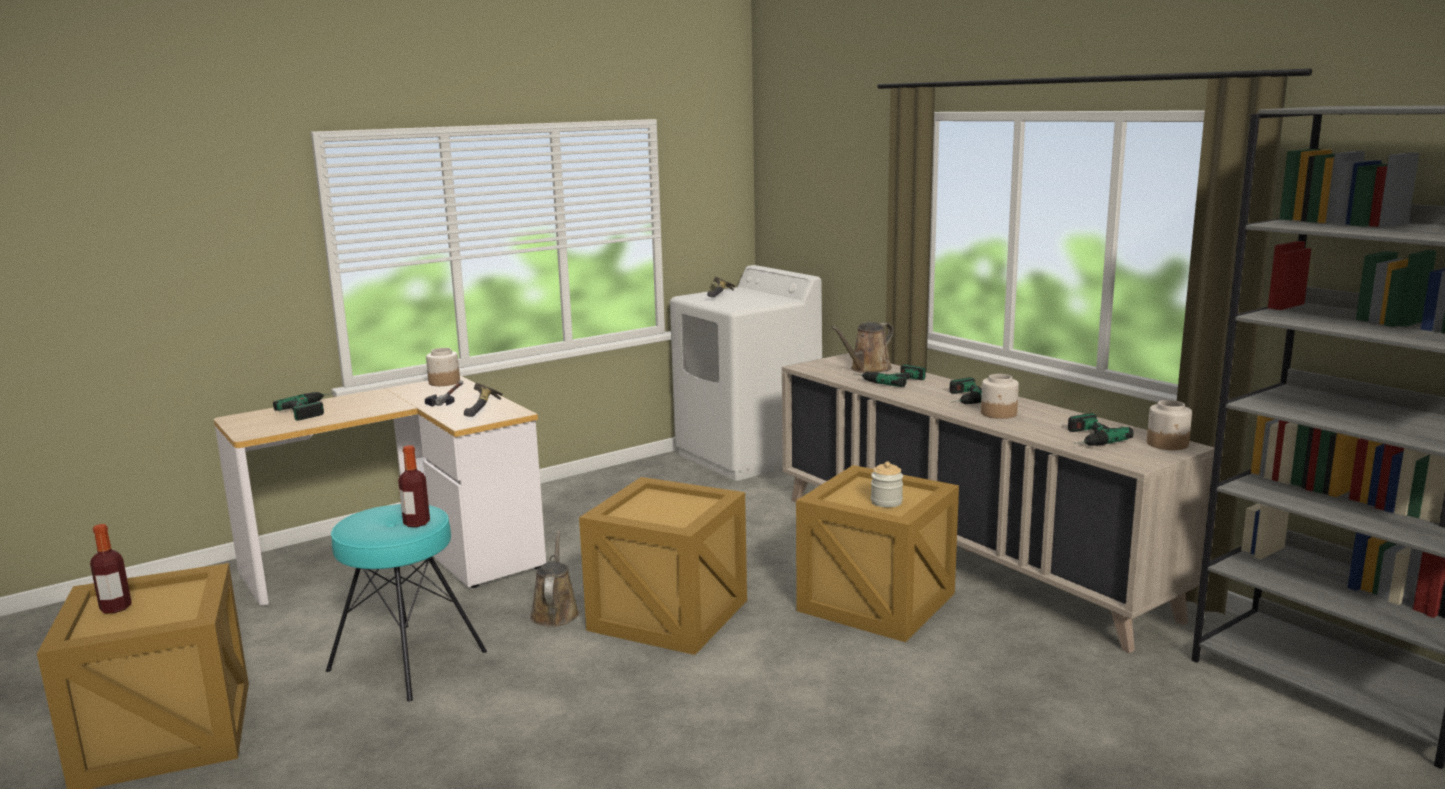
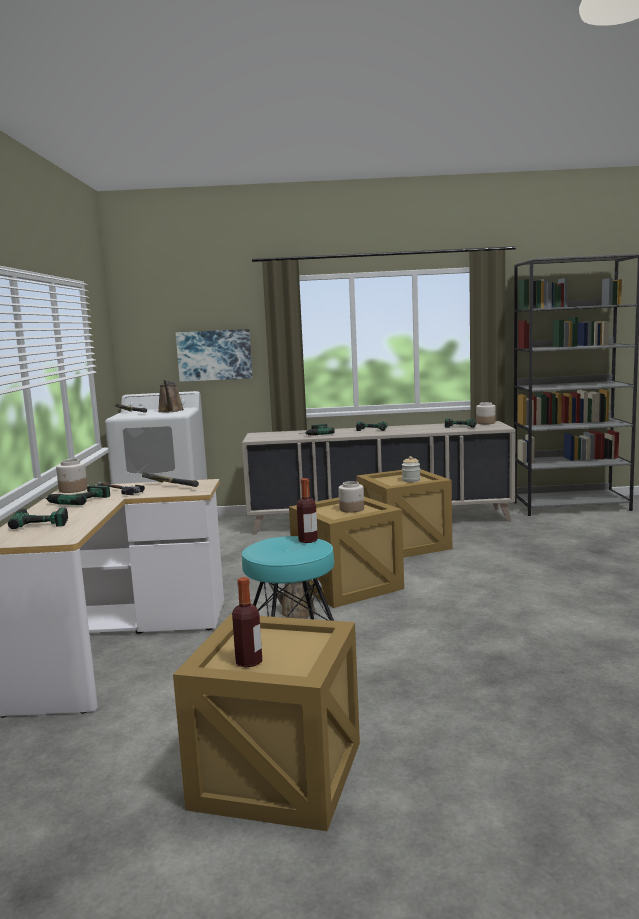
camera: 55 degrees left, 5 degrees down
brown watering can [831,322,893,373] -> brown watering can moved to [158,380,184,413]
jar [981,374,1019,419] -> jar moved to [338,481,364,513]
none -> power drill [39,485,110,505]
none -> picture [176,329,253,382]

